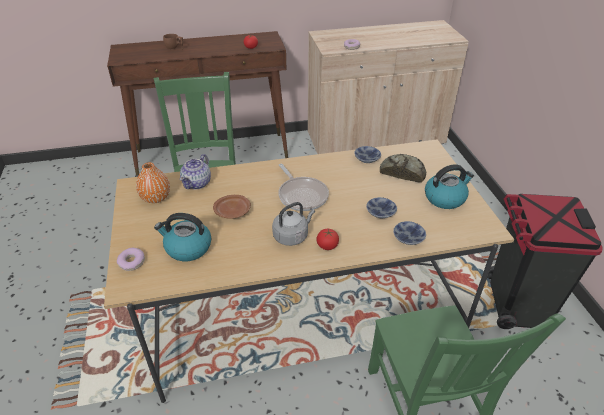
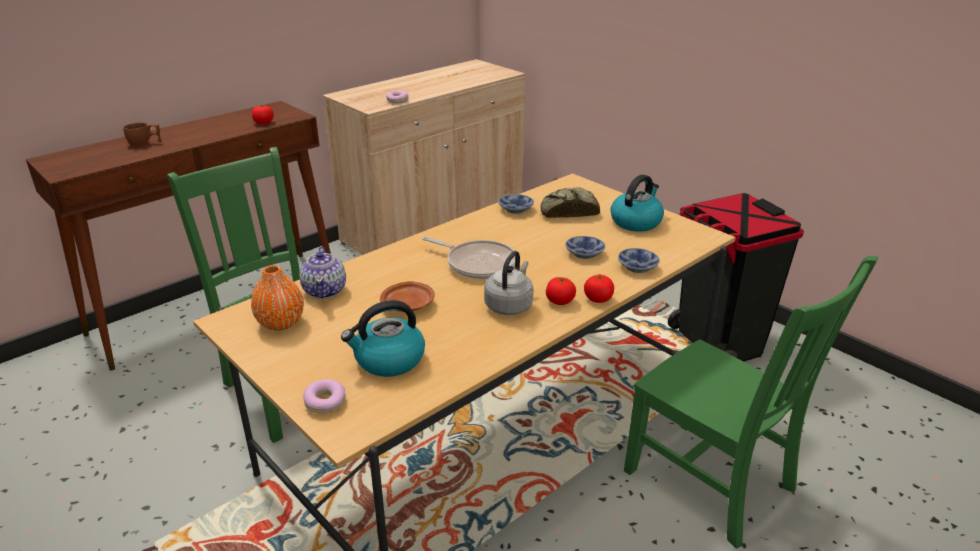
camera: 30 degrees left, 10 degrees down
none -> tomato [584,275,614,303]

